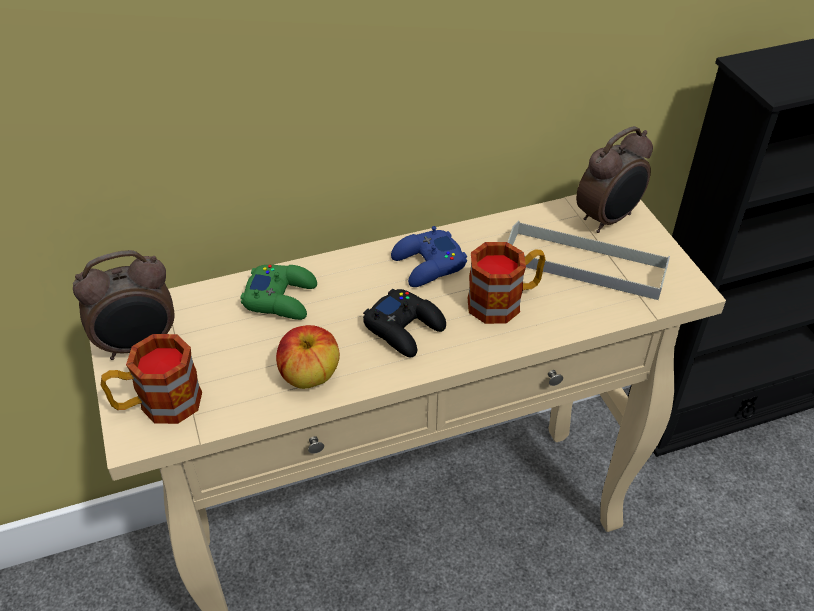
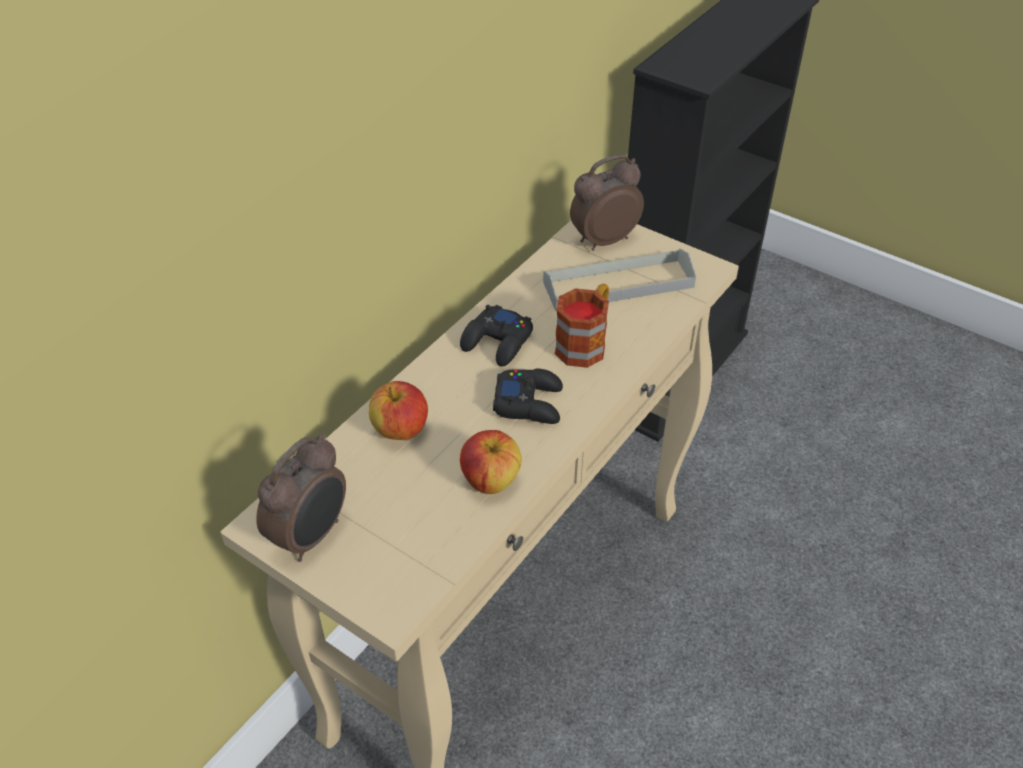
camera: 35 degrees left, 0 degrees up
mug [101,334,202,424] -> none
green game controller [240,265,317,320] -> apple [369,381,428,440]
blue game controller [391,226,467,287] -> black game controller [460,305,533,367]
alarm clock [576,126,653,233] -> alarm clock turned 135 degrees counterclockwise [570,154,644,251]

